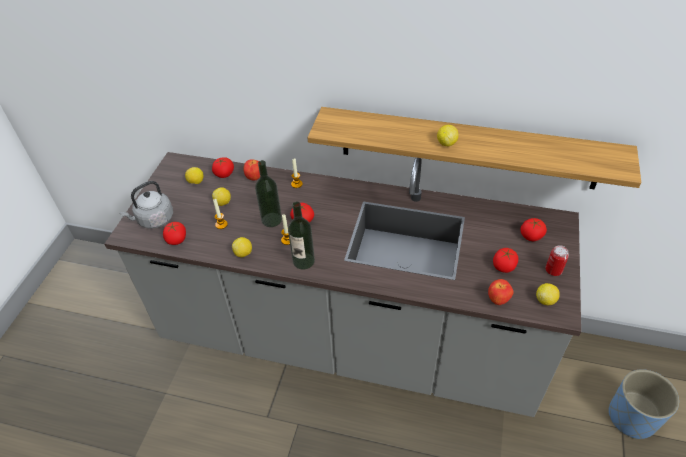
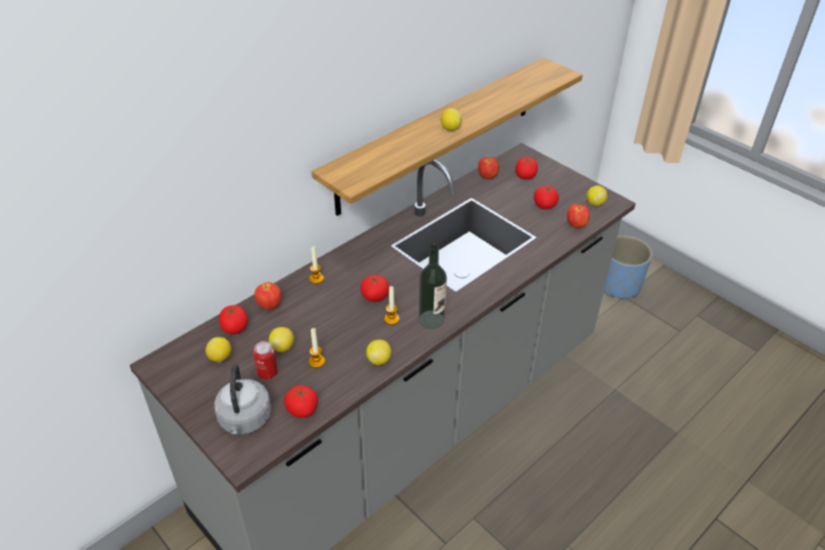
camera: 60 degrees left, 5 degrees down
bottle [255,160,282,227] -> none
can [545,245,569,276] -> can moved to [253,341,278,380]
none -> apple [478,157,499,179]

